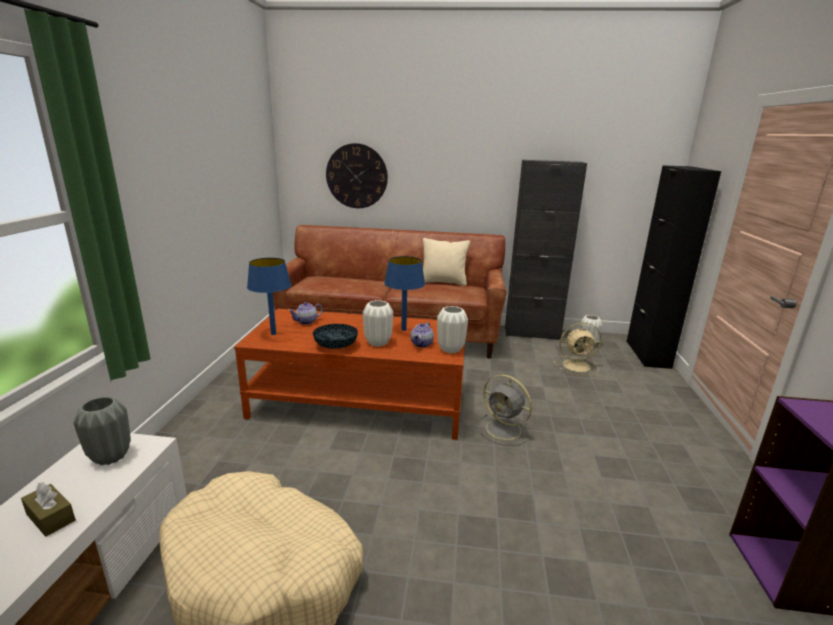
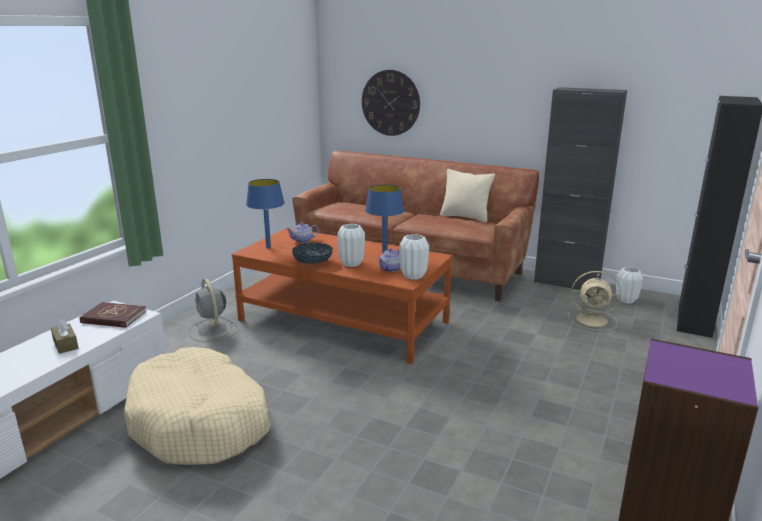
camera: 20 degrees right, 0 degrees up
grey vase [73,396,131,465] -> red book [80,302,147,328]
grey fan [477,374,532,446] -> grey fan moved to [189,279,238,342]

